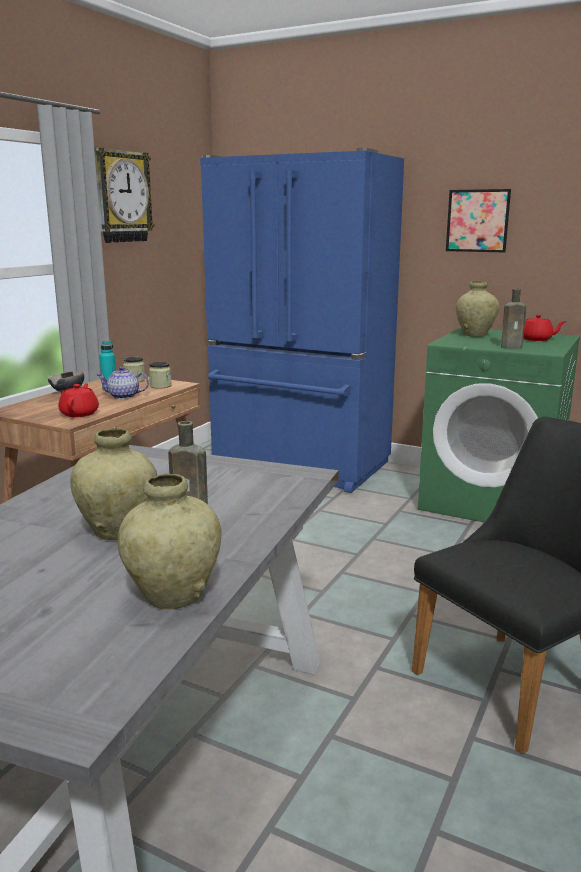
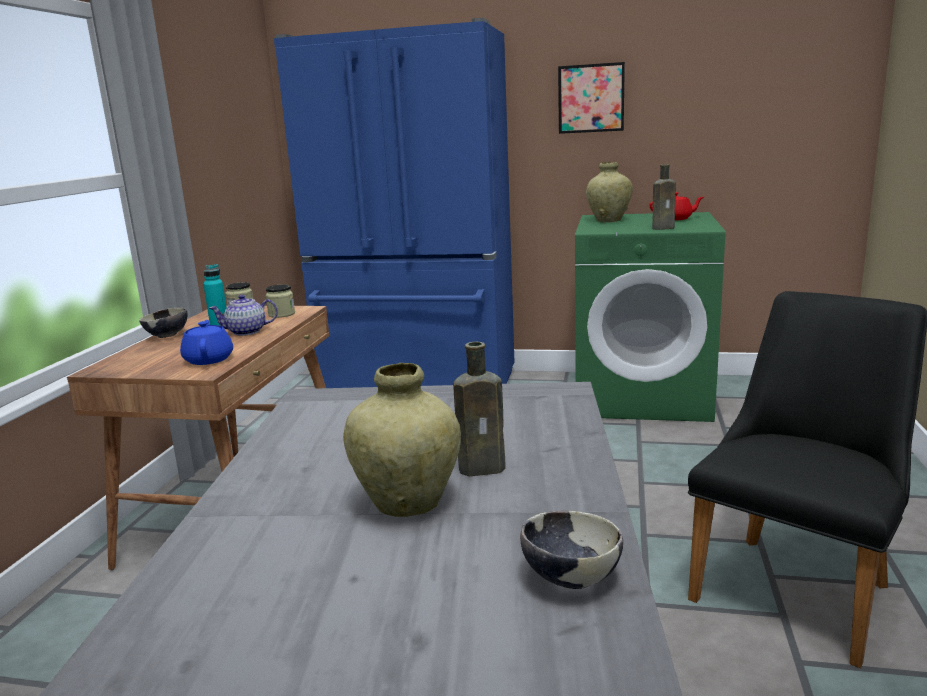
camera: 15 degrees left, 0 degrees up
red teapot [58,383,99,417] -> blue teapot [180,320,233,365]
wall clock [94,148,155,243] -> none
beige vase [118,473,221,609] -> bowl [520,511,623,589]

